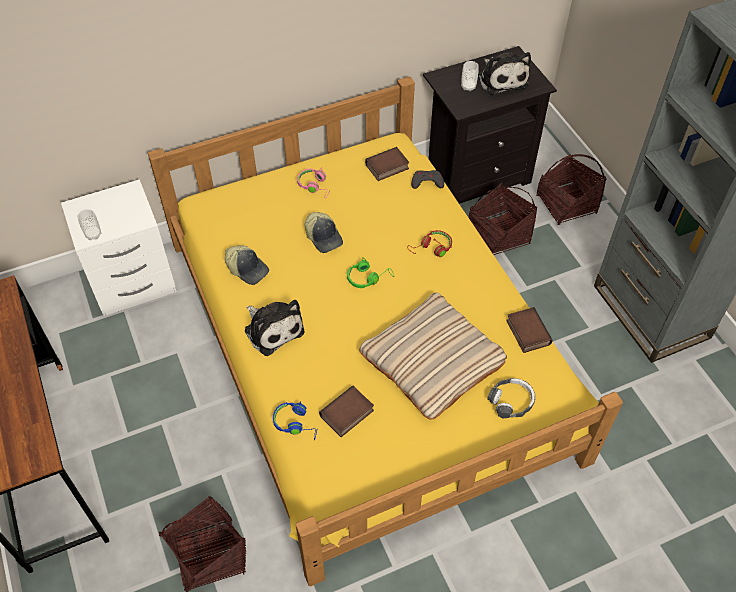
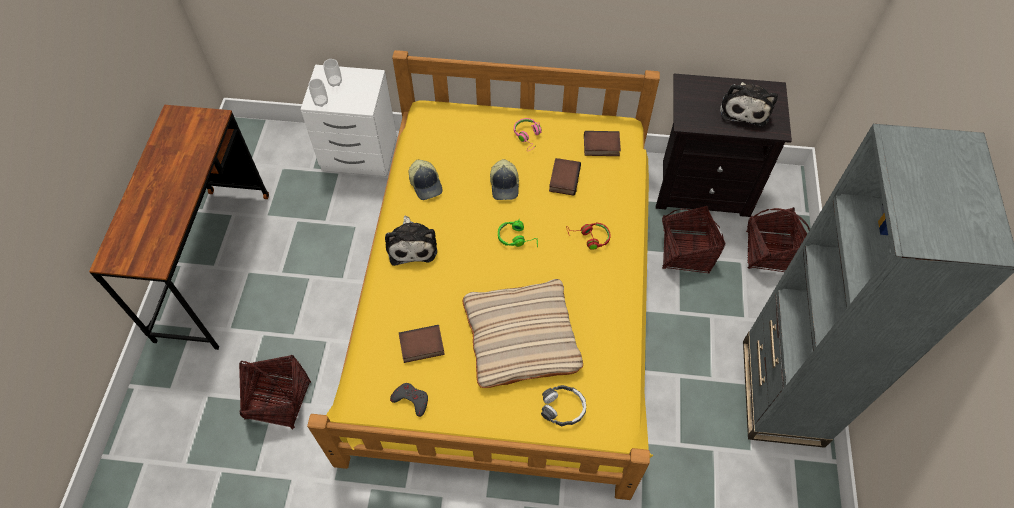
camera: 30 degrees right, 5 degrees up
blue headphones [273,402,318,440] -> none
grey game controller [411,170,444,189] -> grey game controller moved to [390,383,428,417]
cup [461,61,479,92] -> cup moved to [323,59,342,87]
book [506,307,553,353] -> book moved to [549,158,581,196]

